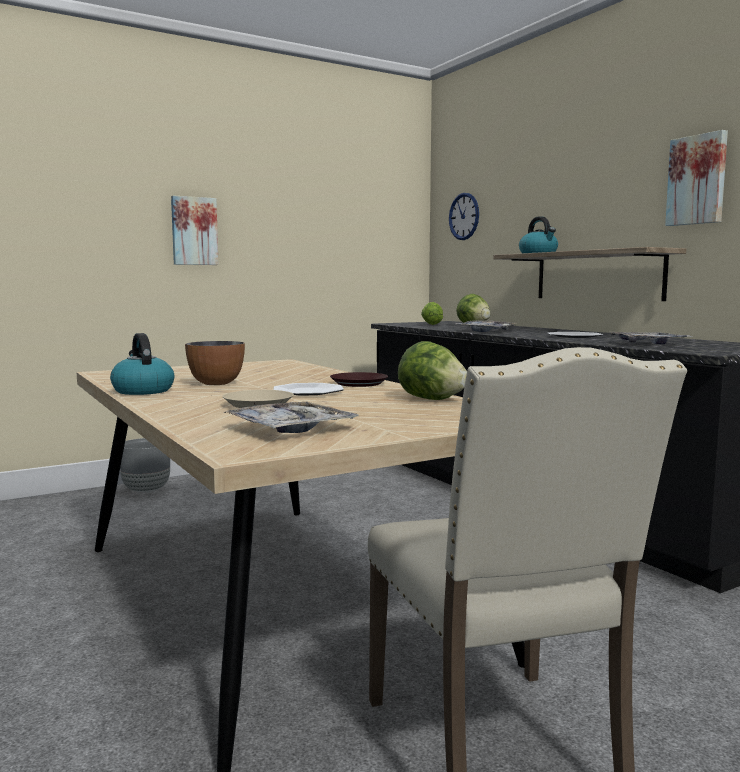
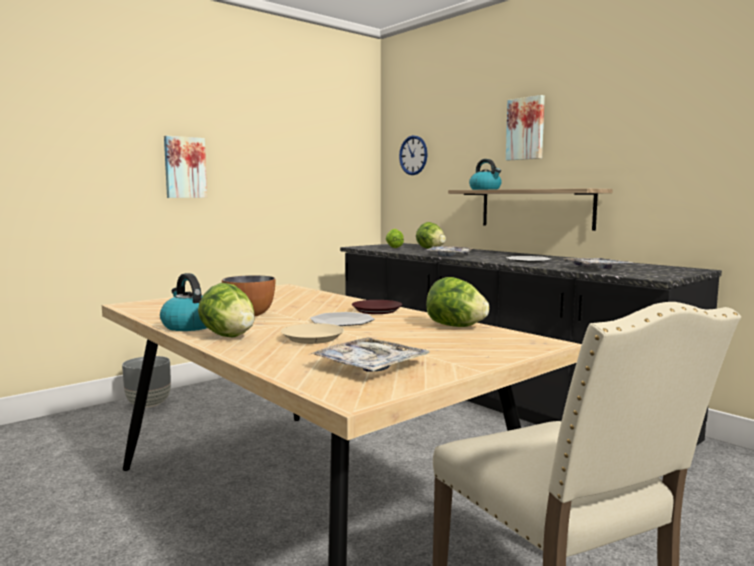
camera: 10 degrees left, 0 degrees up
picture [665,130,728,226] -> picture moved to [506,95,545,160]
none -> lettuce [198,283,255,337]

